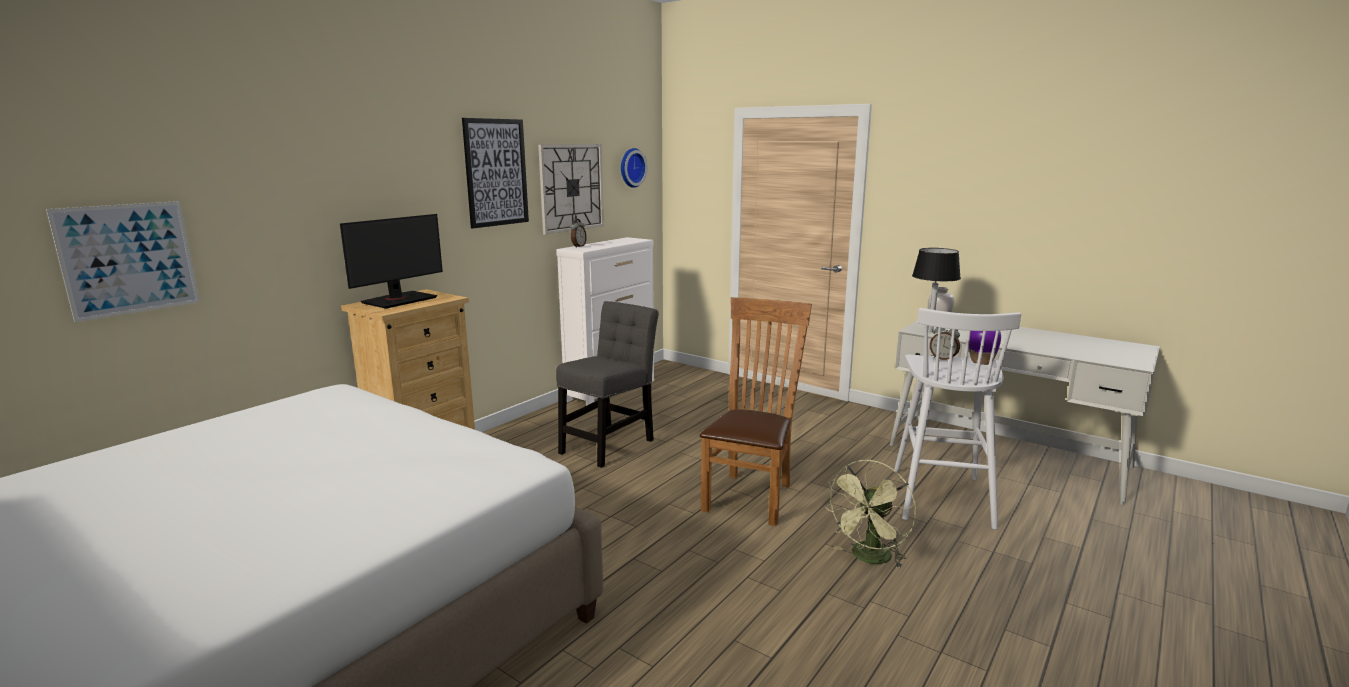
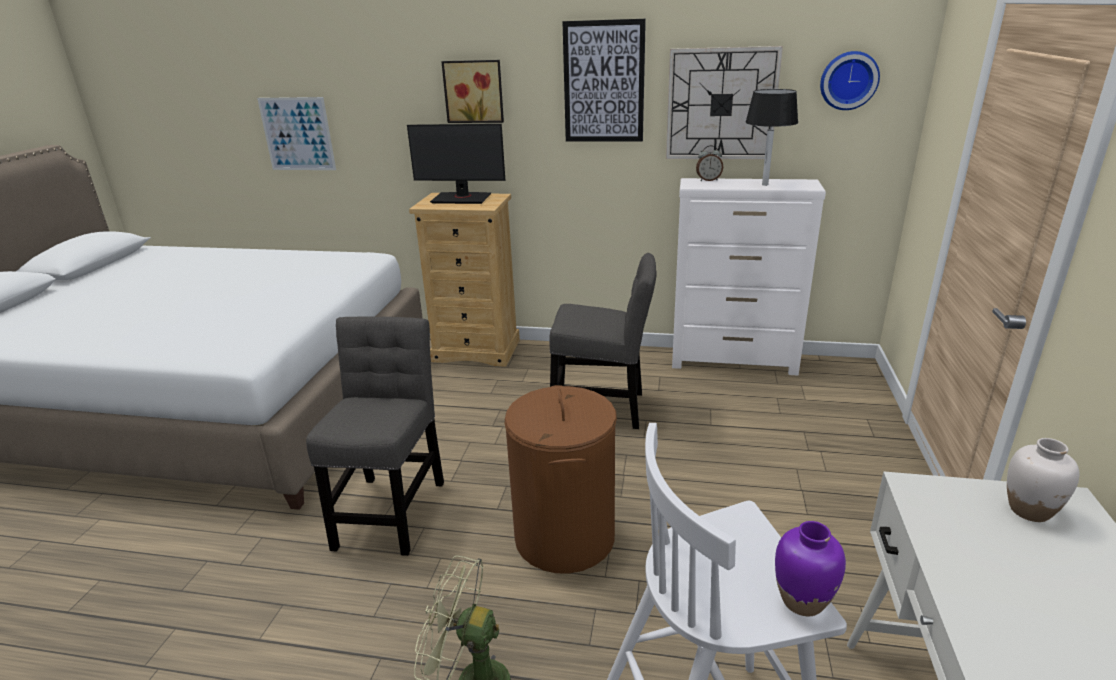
camera: 65 degrees right, 10 degrees up
brown chair [700,297,812,526] -> brown laundry basket [504,385,617,573]
black table lamp [912,248,961,332] -> black table lamp moved to [745,89,798,186]
alarm clock [930,327,960,360] -> none
none -> grey chair [306,316,444,556]
none -> picture [441,60,504,123]

